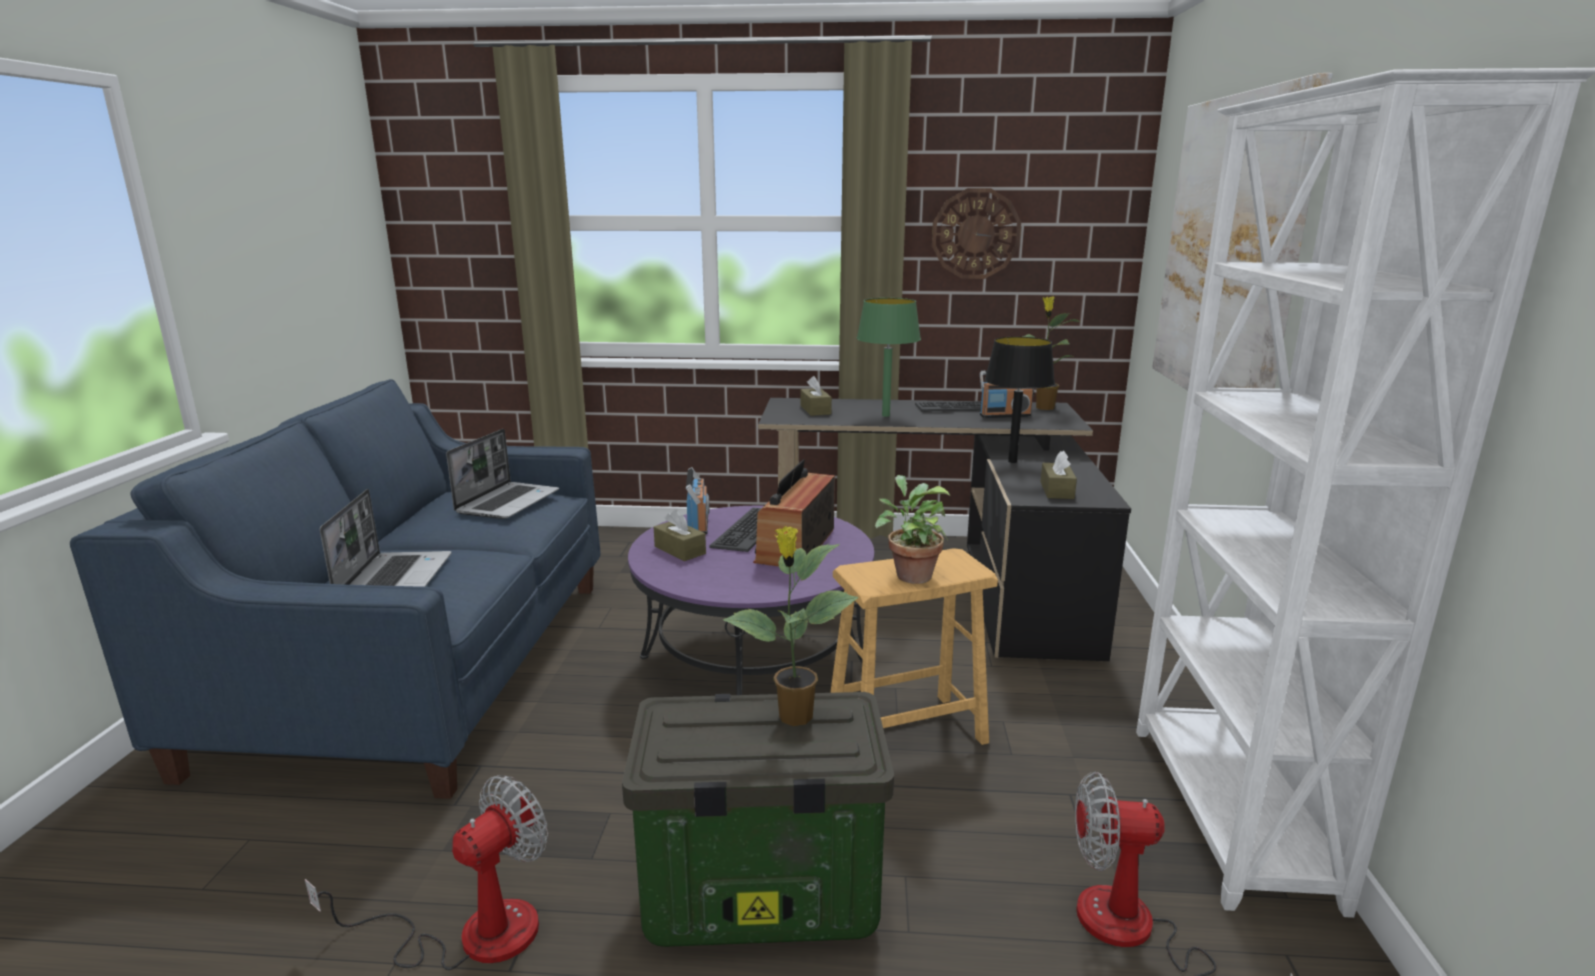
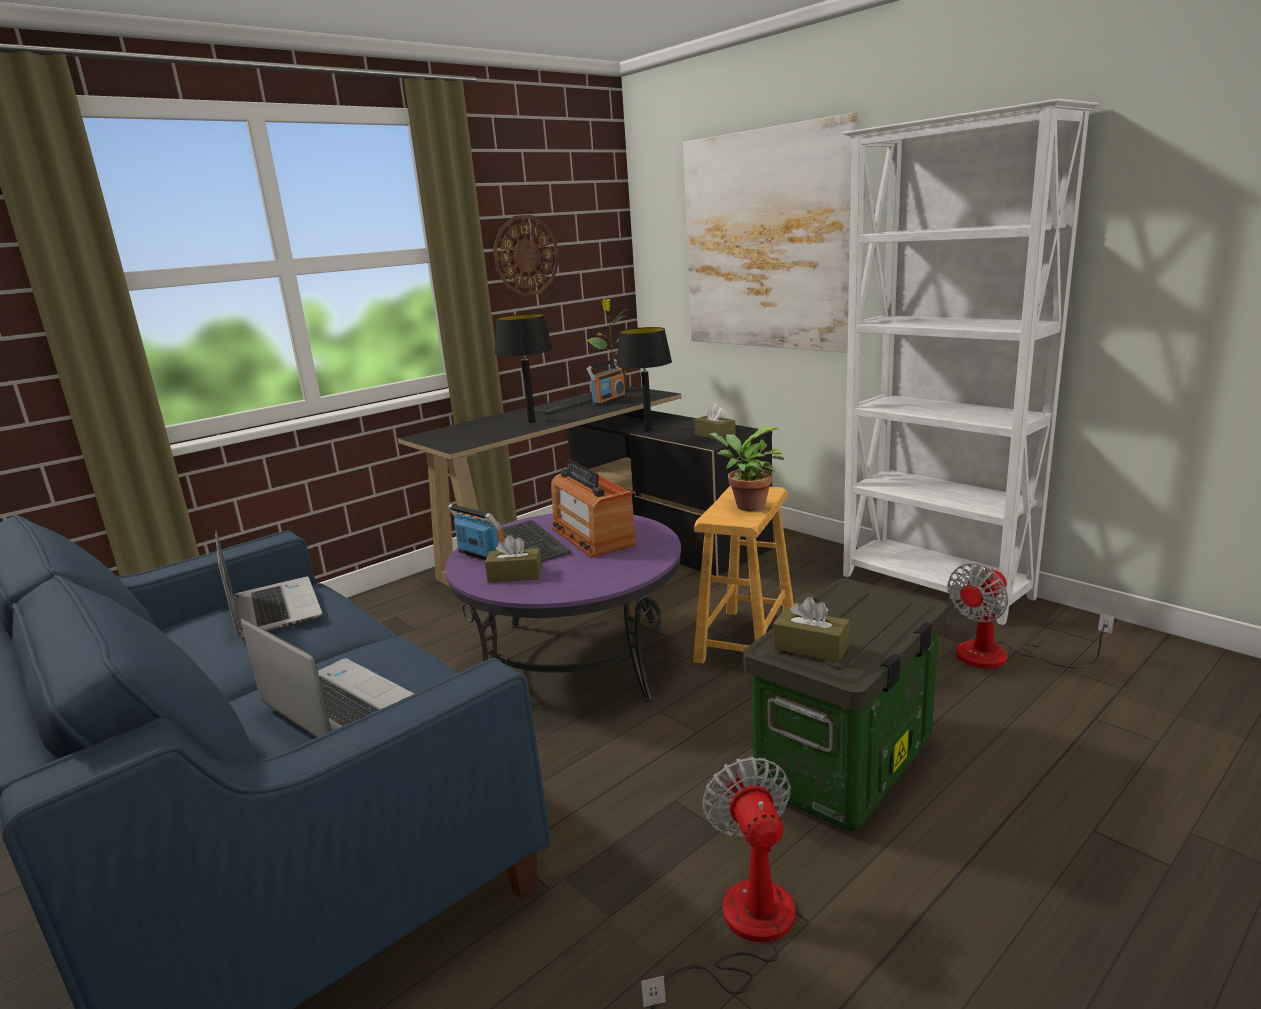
camera: 45 degrees left, 0 degrees up
potted plant [722,526,859,726] -> none
brown tissue box [801,376,832,416] -> brown tissue box moved to [773,597,850,662]
green table lamp [856,298,921,417] -> black table lamp [494,314,553,423]

